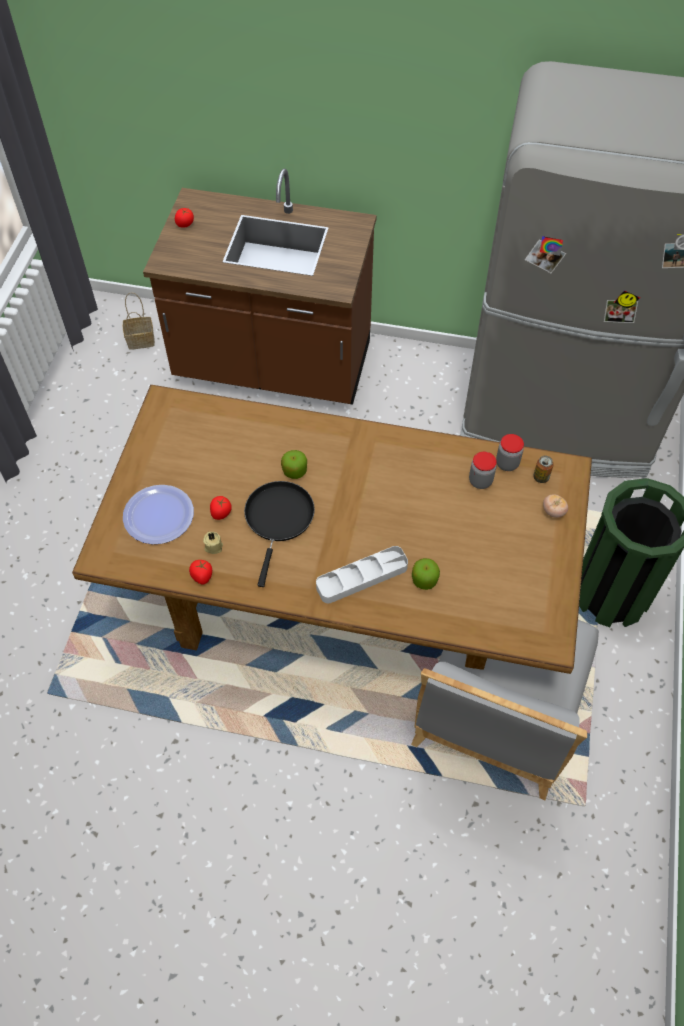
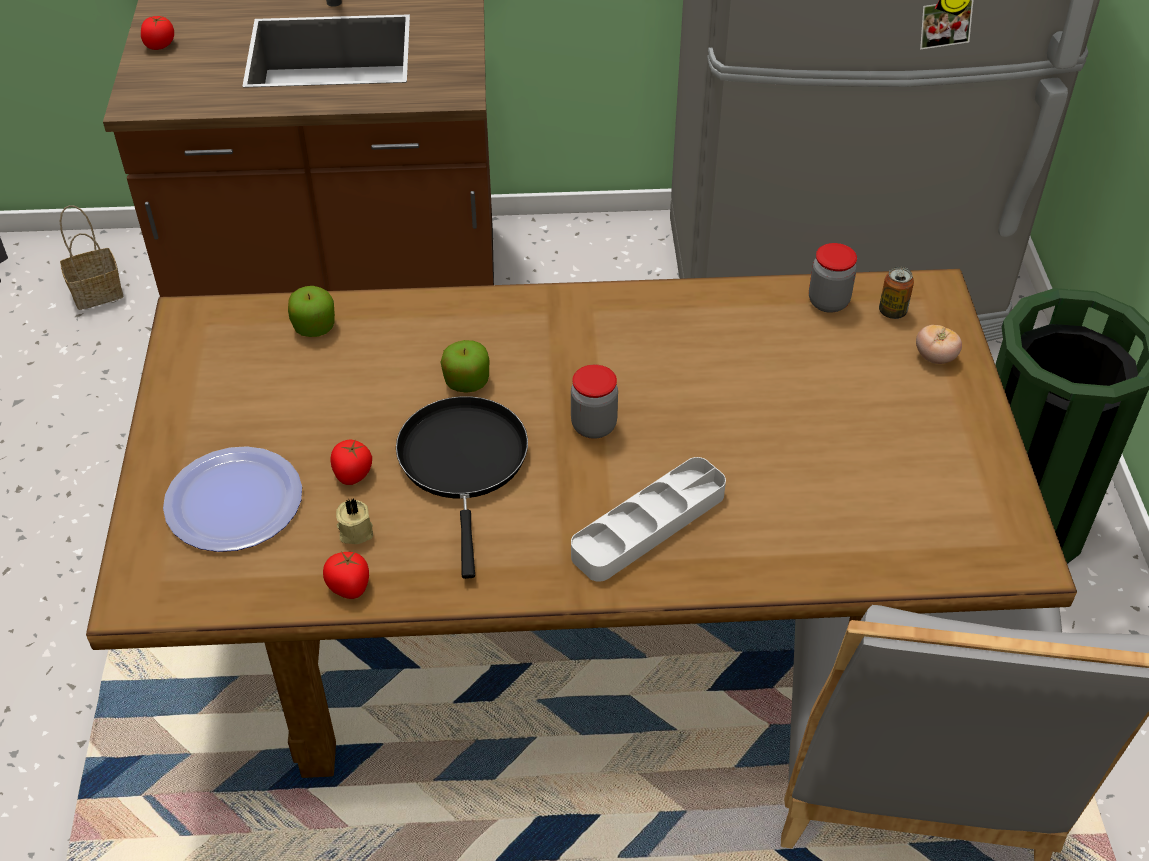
camera: 15 degrees left, 10 degrees down
apple [412,558,440,590] -> apple moved to [288,286,335,337]
jar [469,452,497,489] -> jar moved to [571,365,618,439]

